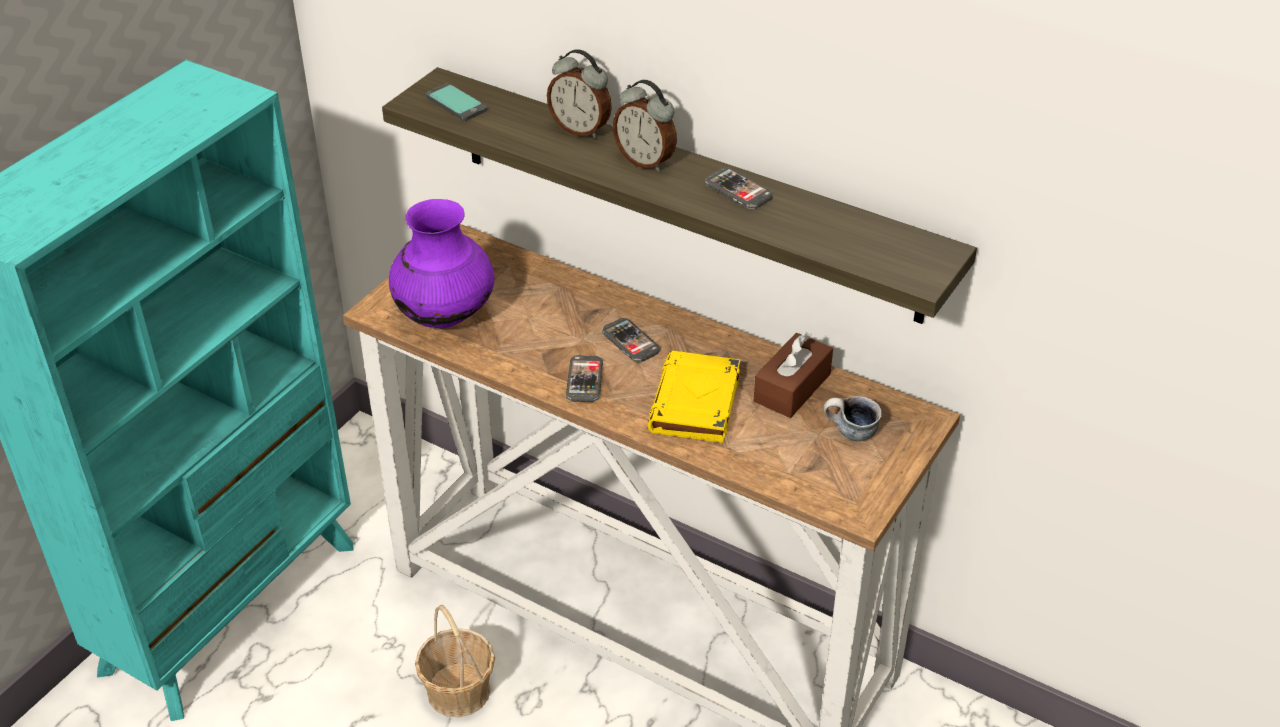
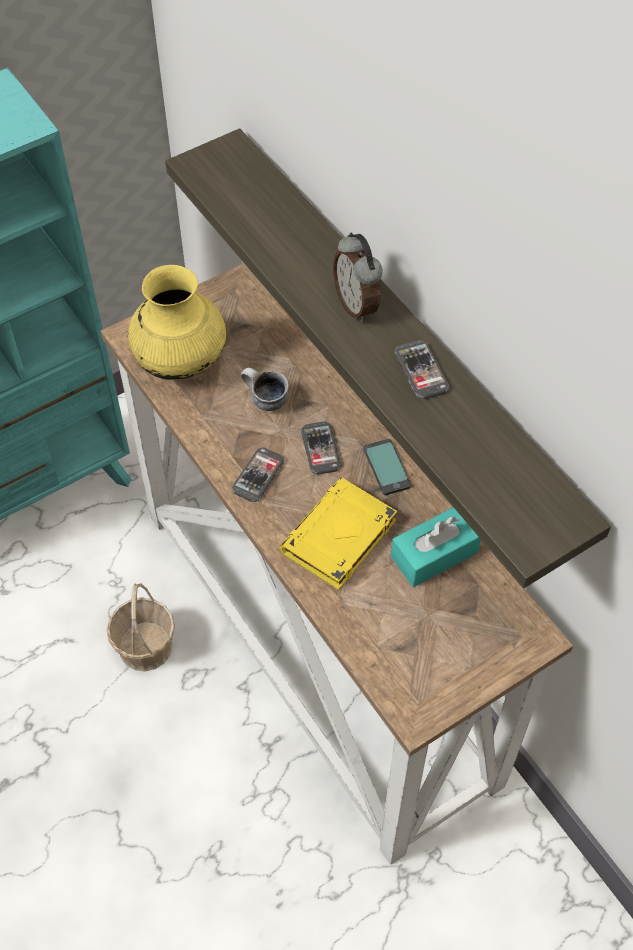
camera: 25 degrees right, 15 degrees up
purple vase [389,199,495,328] -> yellow vase [128,265,226,380]
phone [425,83,487,121] -> phone moved to [363,439,411,495]
alarm clock [547,49,612,138] -> none
brown tissue box [754,332,833,418] -> turquoise tissue box [391,507,481,587]
mug [824,396,882,441] -> mug moved to [241,368,289,411]

